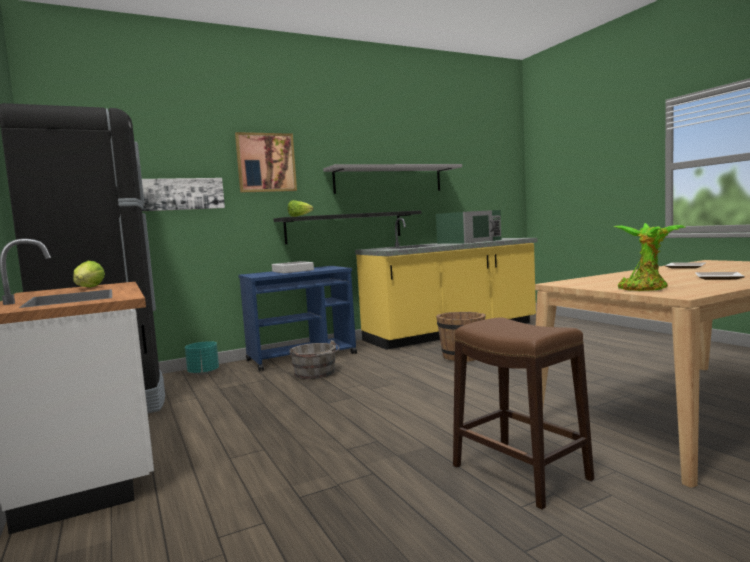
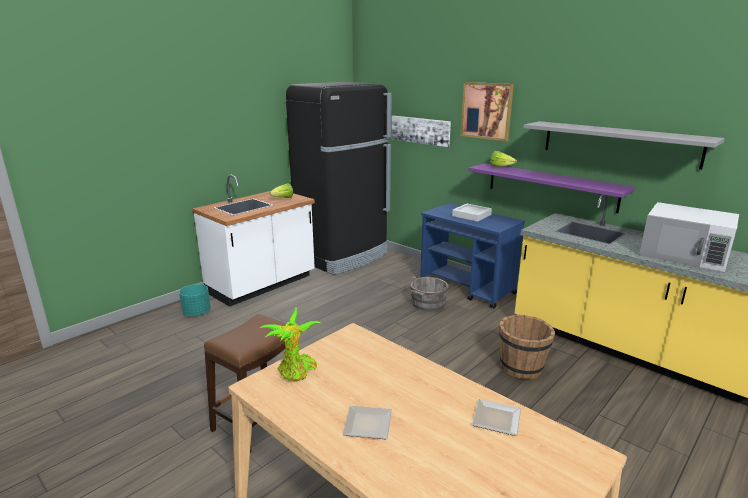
camera: 70 degrees right, 15 degrees up
turquoise planter [185,341,219,375] -> turquoise planter moved to [179,284,211,316]
black shelf [274,210,421,244] -> purple shelf [468,163,635,213]
green microwave [436,210,501,244] -> white microwave [639,202,739,272]

